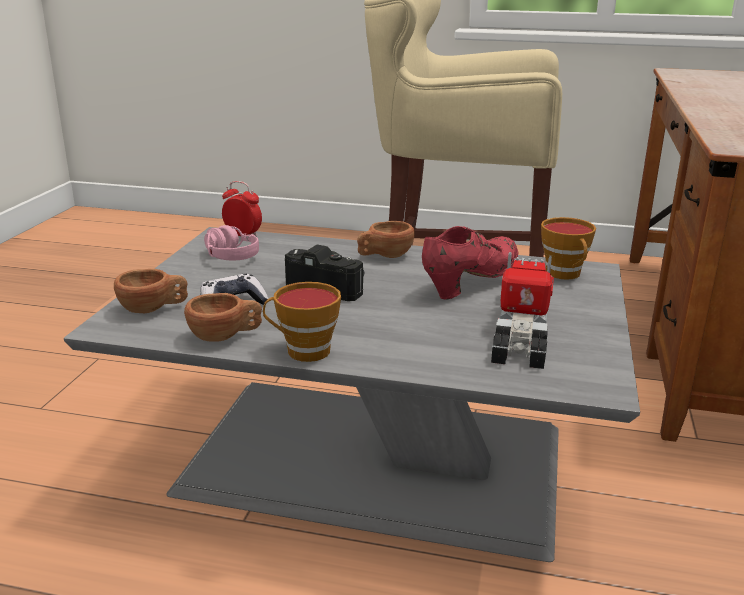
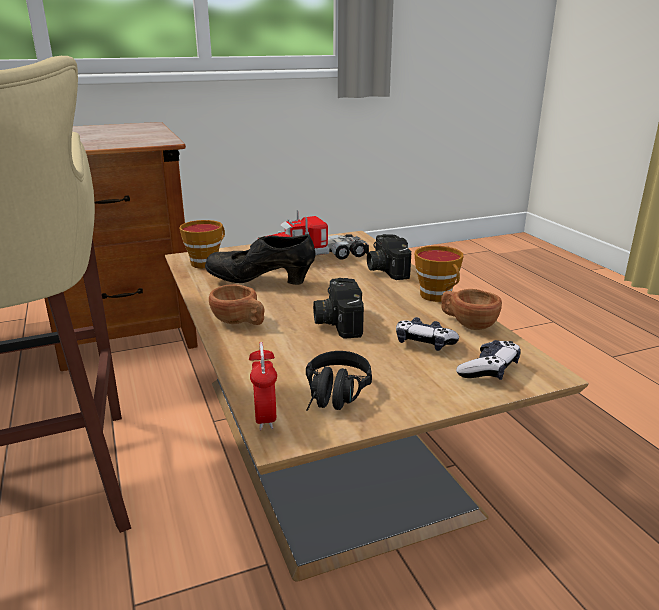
camera: 125 degrees left, 0 degrees up
grey coffee table [64,227,640,562] -> brown coffee table [165,231,589,582]
brown cup [114,269,188,313] -> game controller [456,340,521,380]
pink headphones [204,225,259,260] -> black headphones [306,351,372,411]
red shoe [422,226,519,300] -> black shoe [205,234,315,285]
none -> camera [367,234,411,280]

